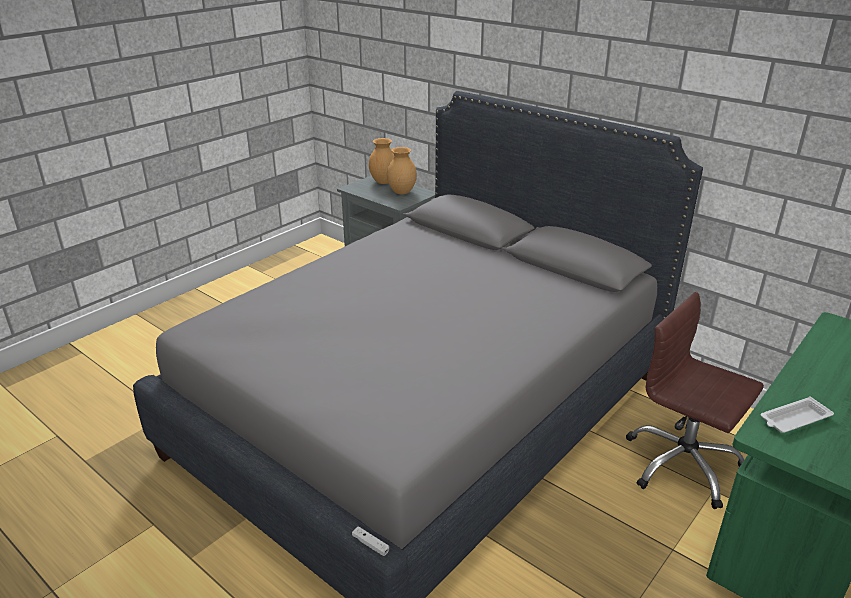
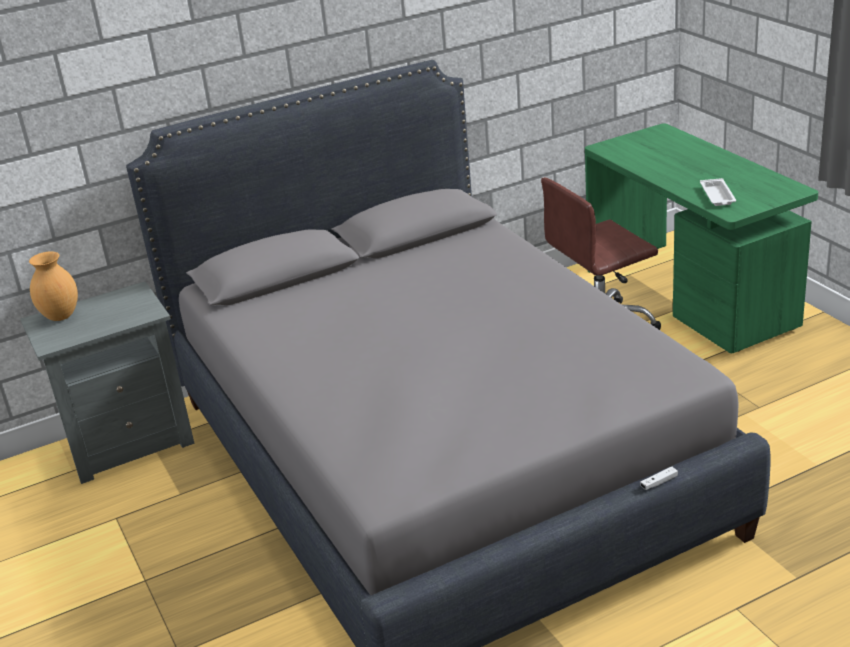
camera: 65 degrees left, 0 degrees up
white game controller [352,526,389,556] -> white game controller moved to [640,466,678,490]
brown vase [387,147,417,194] -> none

